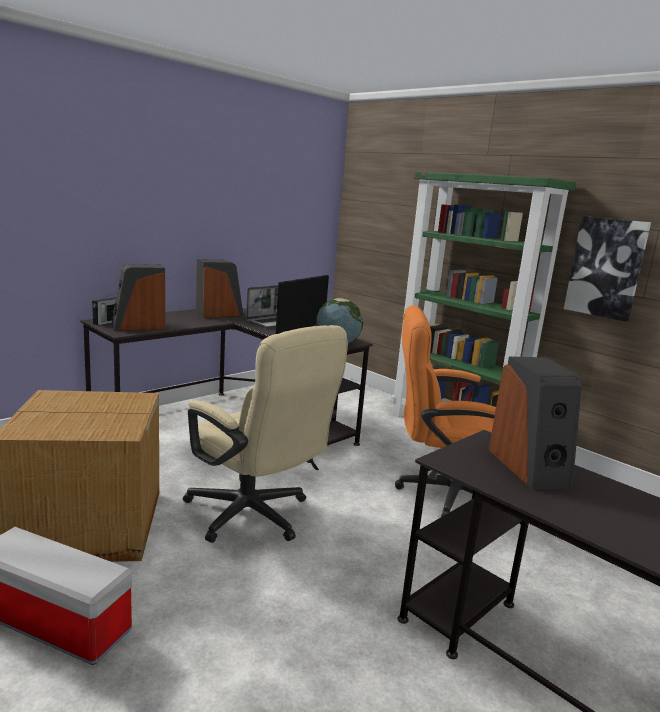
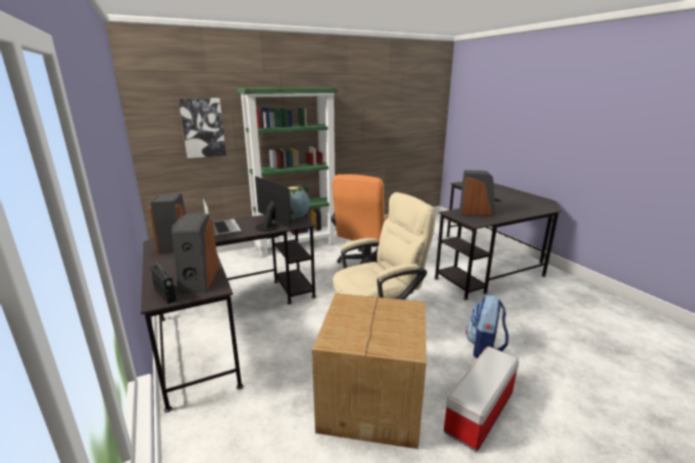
camera: 70 degrees left, 5 degrees up
picture [564,216,651,322] -> picture moved to [179,98,226,158]
none -> backpack [466,295,508,358]

